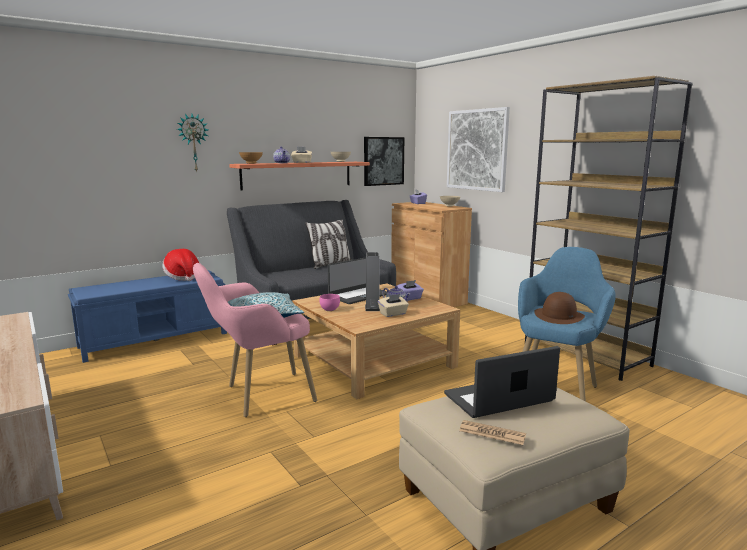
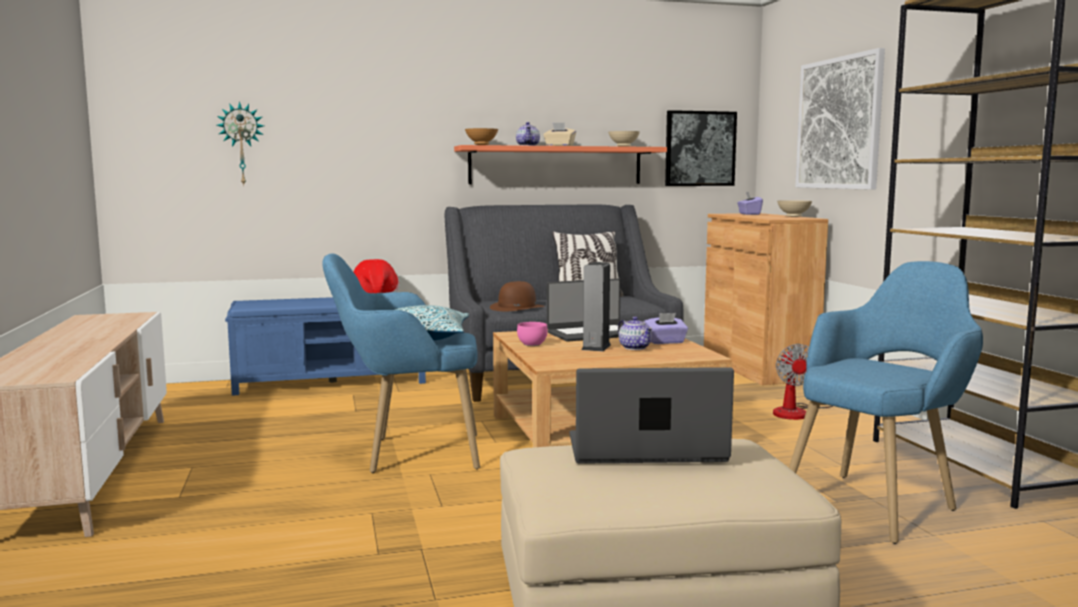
camera: 20 degrees right, 5 degrees down
wall clock [177,114,208,173] -> wall clock moved to [217,102,264,187]
pink armchair [193,263,317,417] -> blue armchair [323,254,480,473]
beige tissue box [378,294,409,317] -> none
newspaper [459,420,526,445] -> none
brown hat [534,292,585,324] -> brown hat moved to [490,281,545,311]
none -> fan [773,344,833,420]

